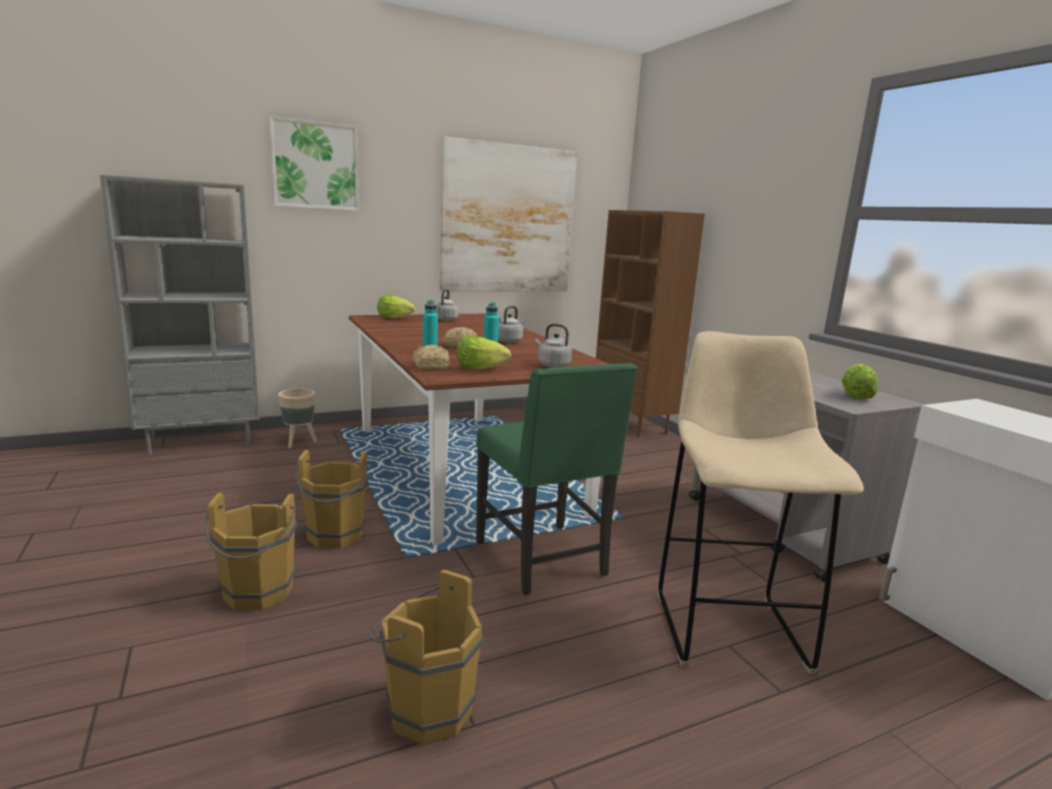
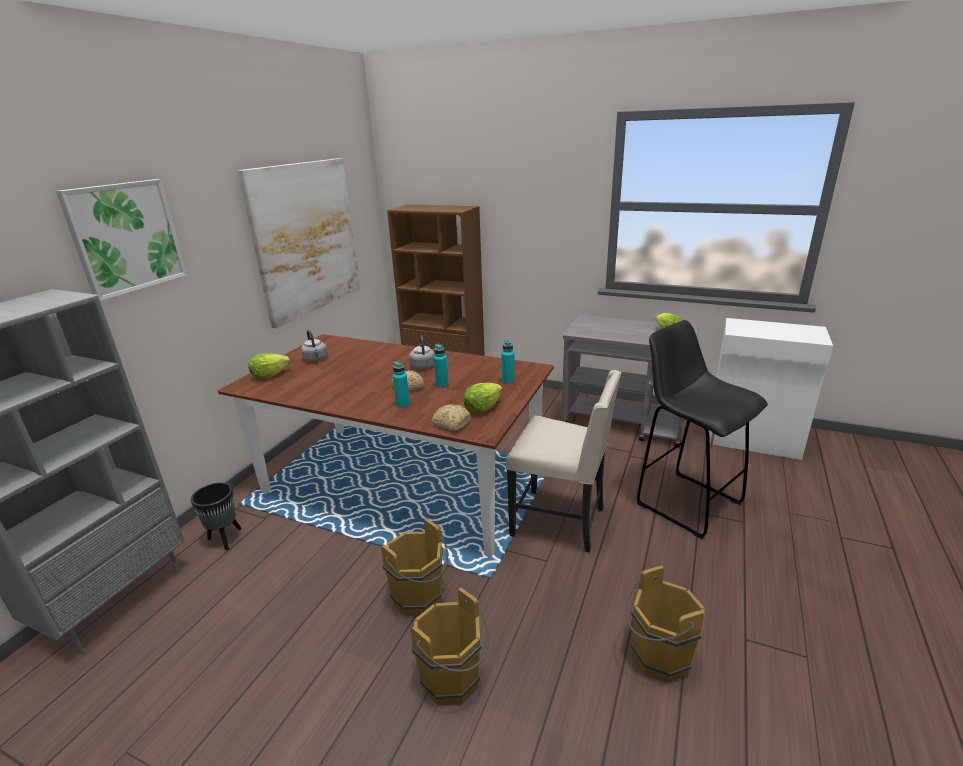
camera: 40 degrees left, 10 degrees up
beige planter [278,388,317,448] -> black planter [191,483,242,550]
green chair [476,363,638,595] -> beige chair [506,370,621,553]
grey kettle [535,324,572,368] -> turquoise bottle [501,340,515,383]
beige stool [658,331,864,674] -> black stool [636,320,768,539]

